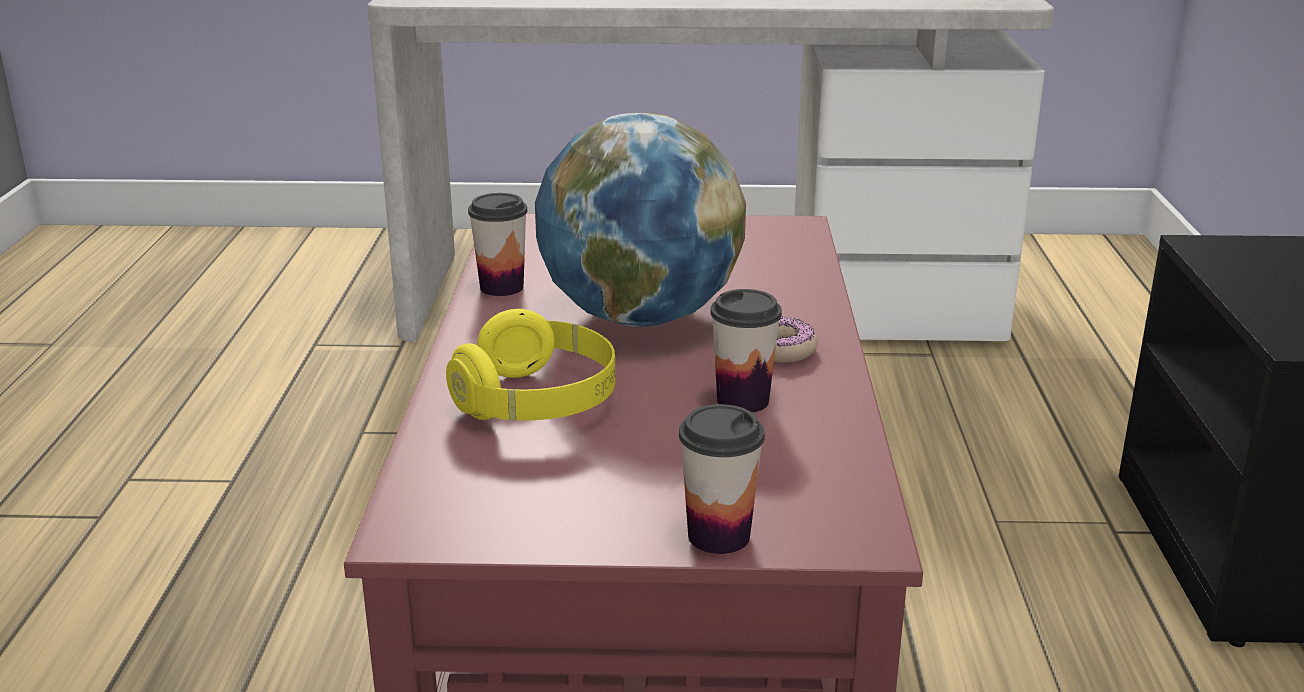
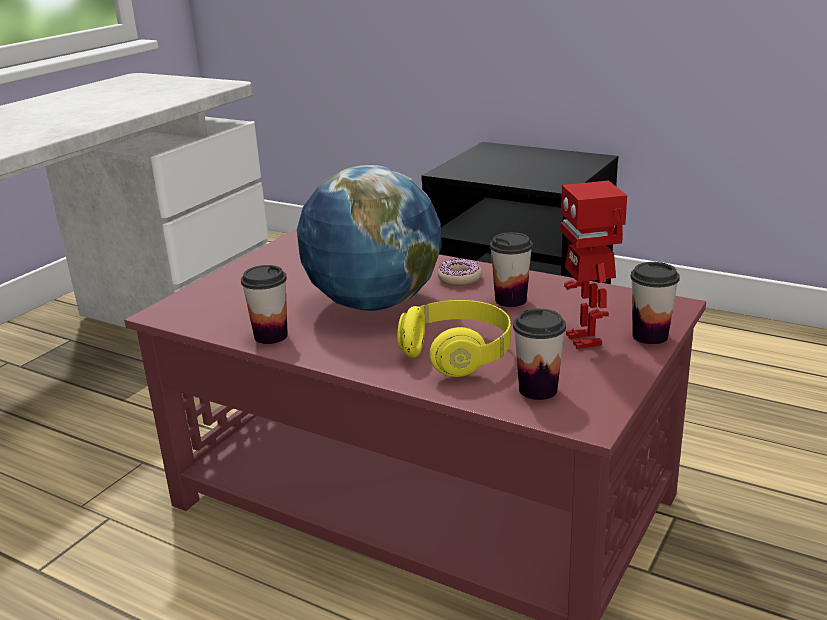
camera: 60 degrees left, 0 degrees up
none -> cup [513,308,566,400]
none -> toy robot [560,180,627,349]

